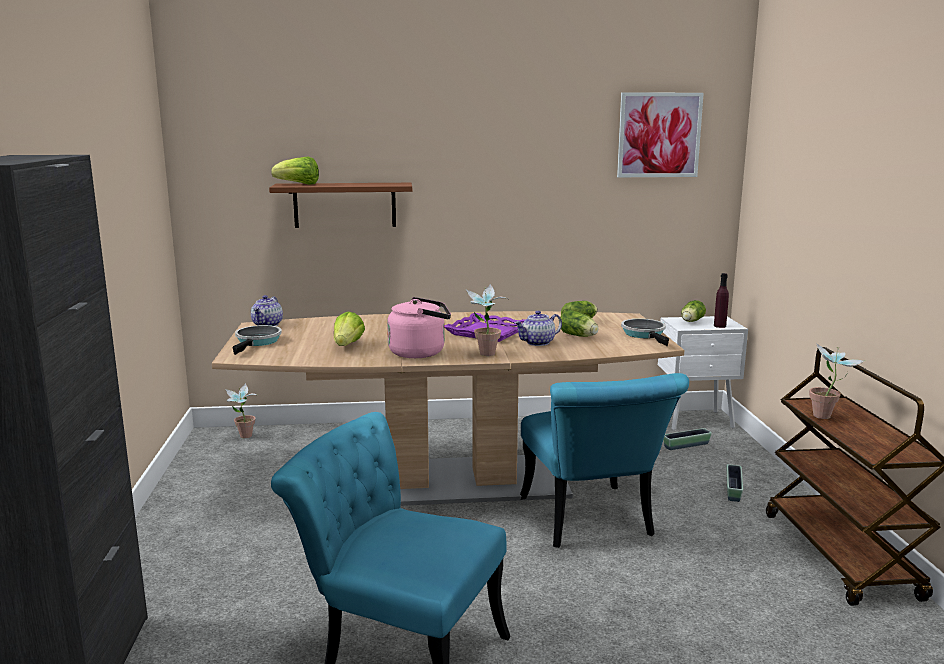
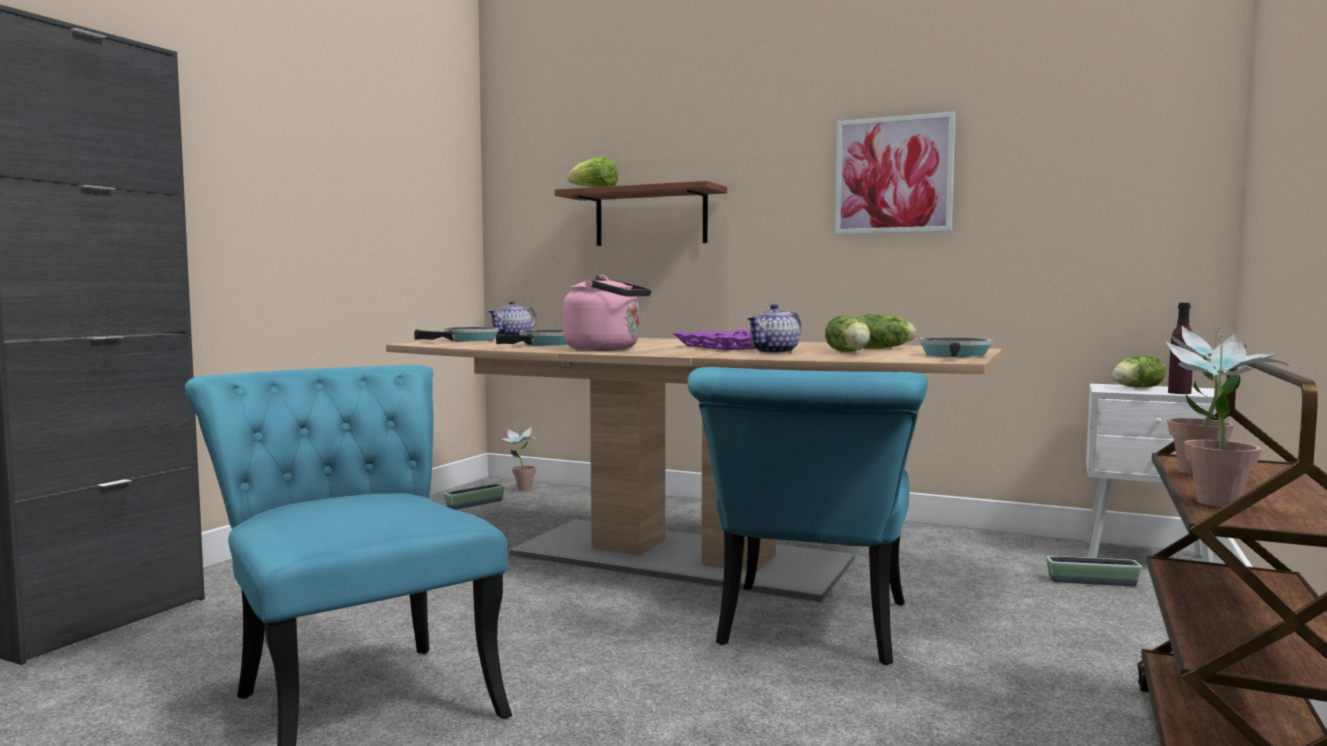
camera: 30 degrees right, 10 degrees down
lettuce [334,312,365,346] -> frying pan [496,330,568,346]
potted plant [466,284,508,356] -> potted plant moved to [1166,334,1290,507]
teapot [514,311,562,346] -> teapot turned 45 degrees counterclockwise [747,304,801,353]
picture [617,92,704,177] -> picture moved to [835,111,955,234]
planter [727,464,743,502] -> planter moved to [444,483,505,510]

